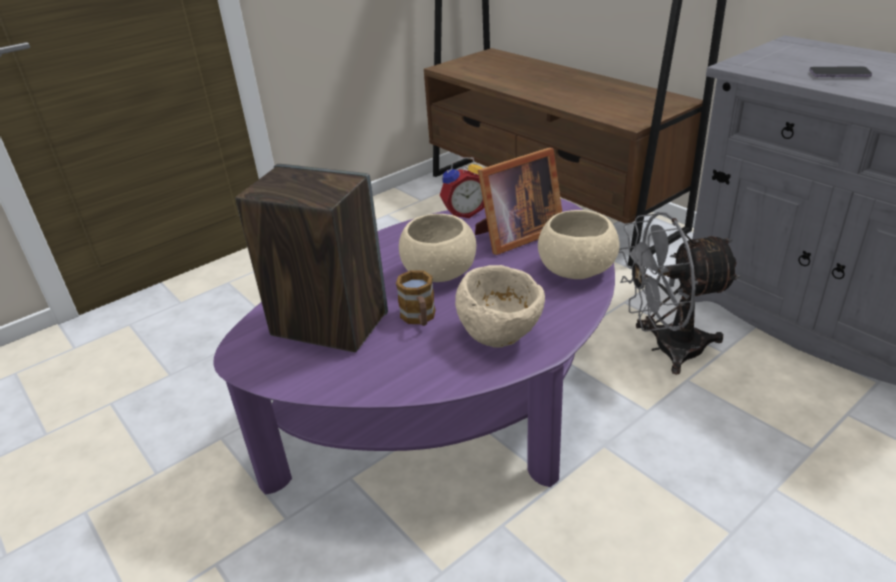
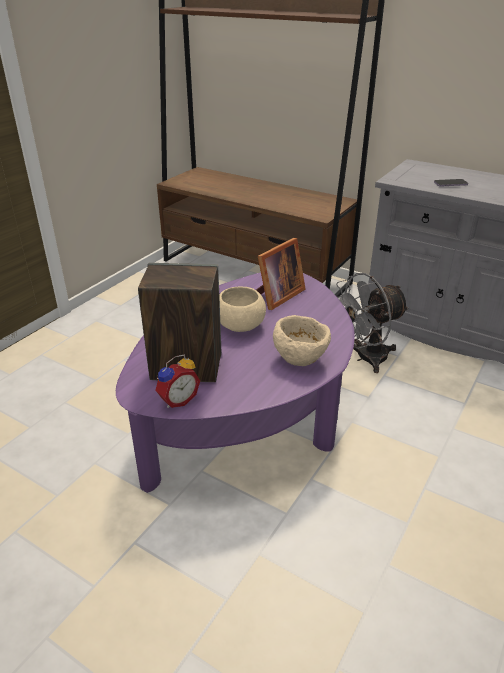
camera: 20 degrees left, 0 degrees up
mug [396,270,436,326] -> none
alarm clock [440,157,484,218] -> alarm clock moved to [156,355,200,408]
beige bowl [538,210,620,279] -> none

